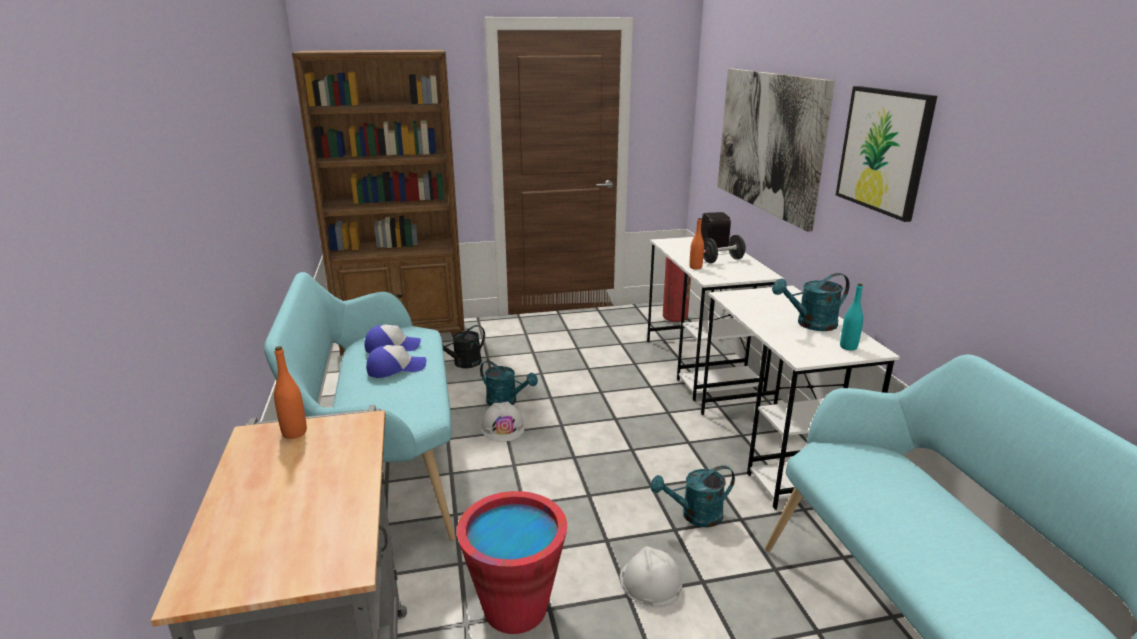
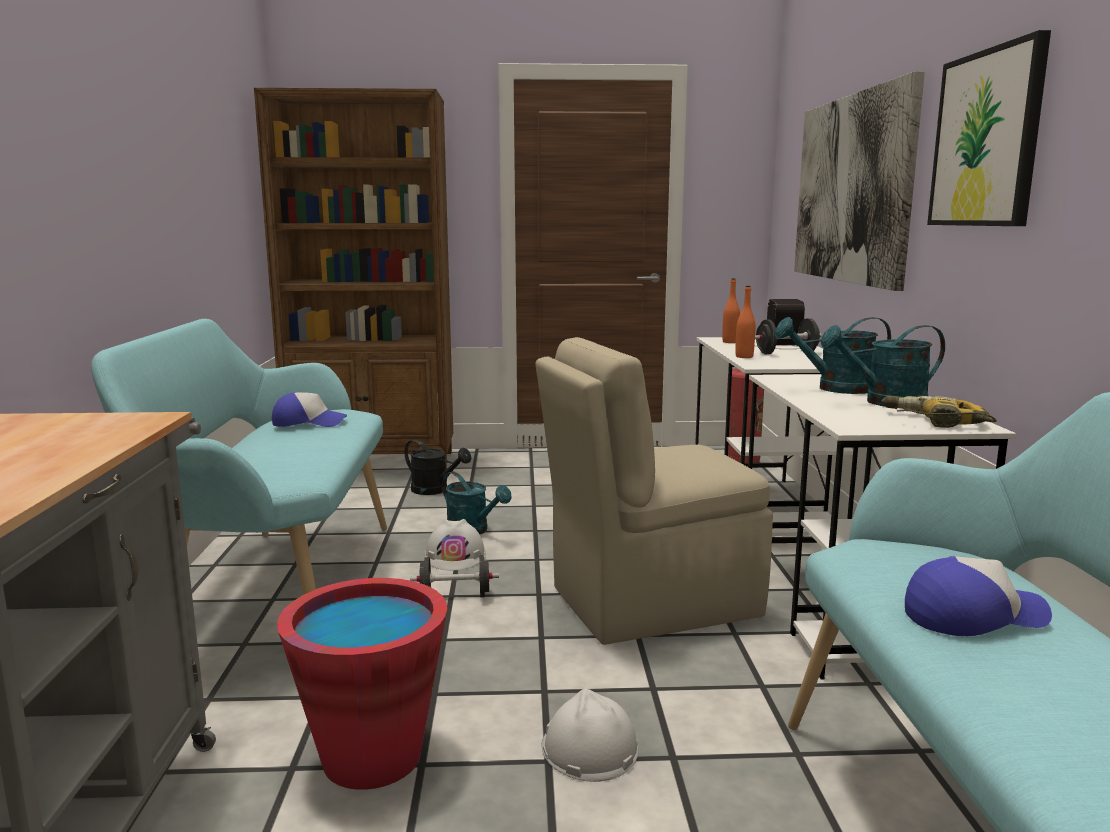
camera: 10 degrees right, 10 degrees down
orange bottle [274,346,307,439] -> orange bottle moved to [722,278,740,343]
cap [366,345,426,378] -> cap moved to [905,556,1052,636]
black watering can [443,325,485,368] -> black watering can turned 120 degrees counterclockwise [405,440,471,495]
turquoise watering can [651,465,735,527] -> turquoise watering can moved to [775,317,891,394]
turquoise bottle [840,283,863,351] -> power drill [881,396,997,428]
none -> black dumbbell [410,555,499,598]
none -> beige chair [535,337,773,645]

